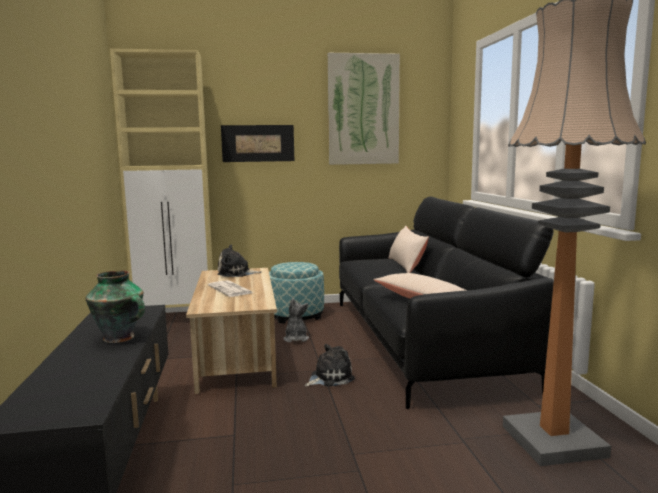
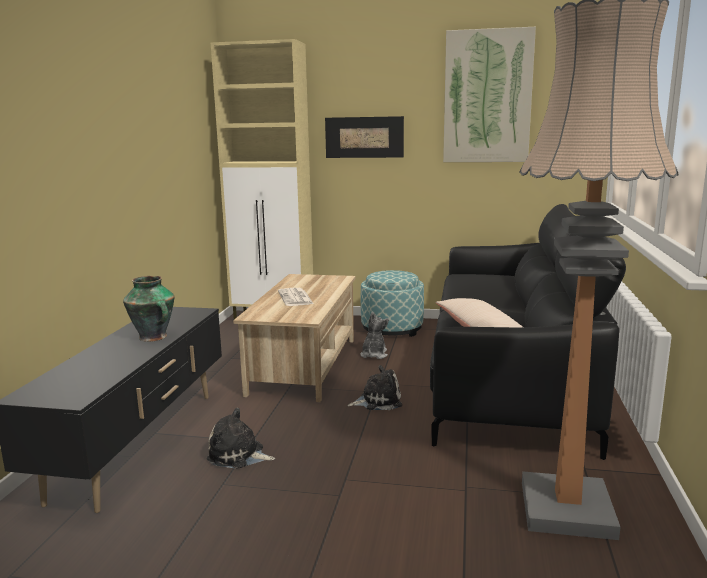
camera: 20 degrees right, 5 degrees up
plush toy [217,244,262,277] -> plush toy moved to [206,408,275,469]
beige pillow [389,226,429,273] -> none

